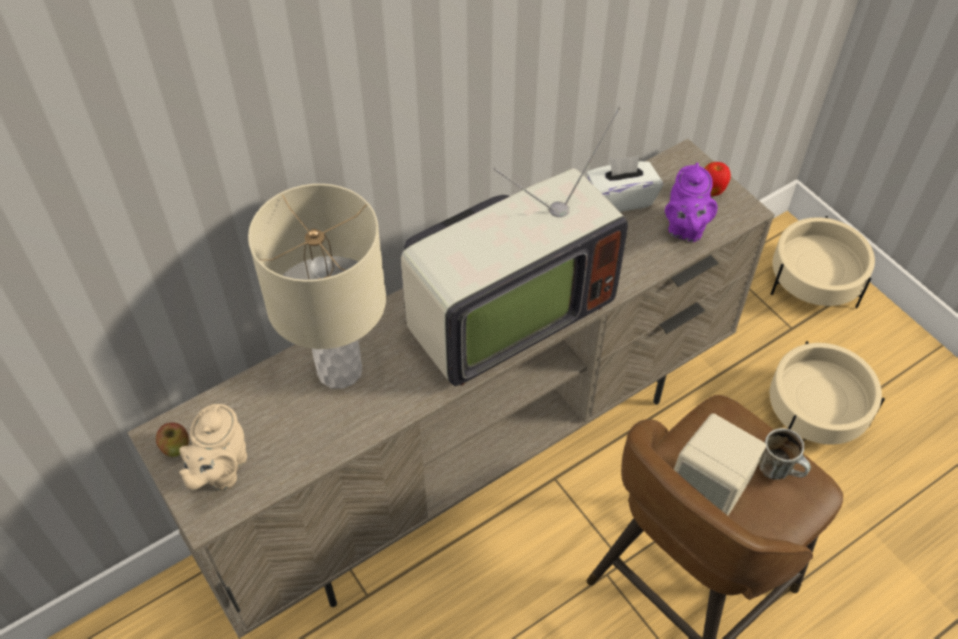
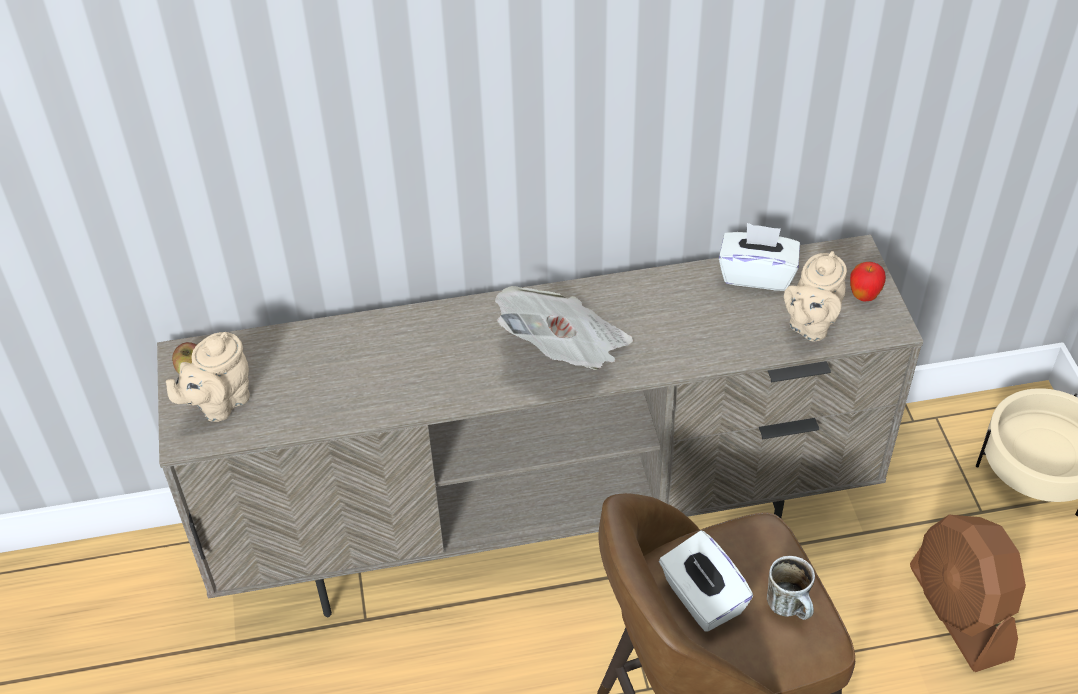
camera: 25 degrees right, 5 degrees down
beige table lamp [248,184,386,389] -> none
television [401,107,628,386] -> newspaper [495,286,633,370]
purple teapot [665,163,718,242] -> beige teapot [784,251,847,341]
beige speaker [674,413,766,515] -> white tissue box [659,530,753,632]
beige planter [770,341,885,445] -> brown fan [910,515,1026,672]

